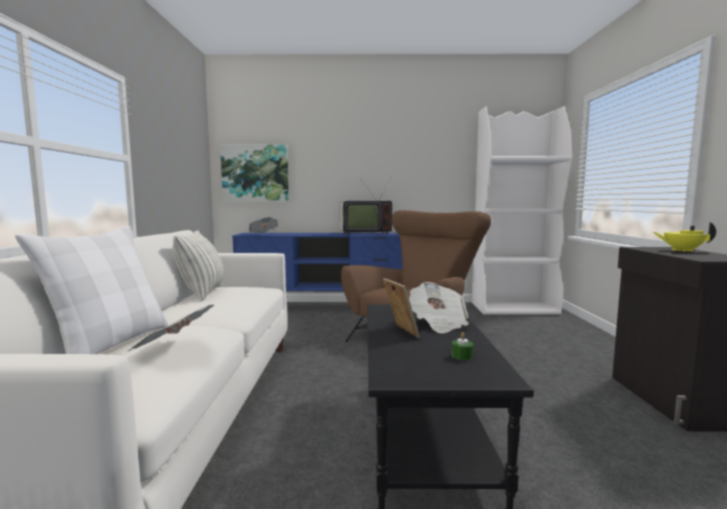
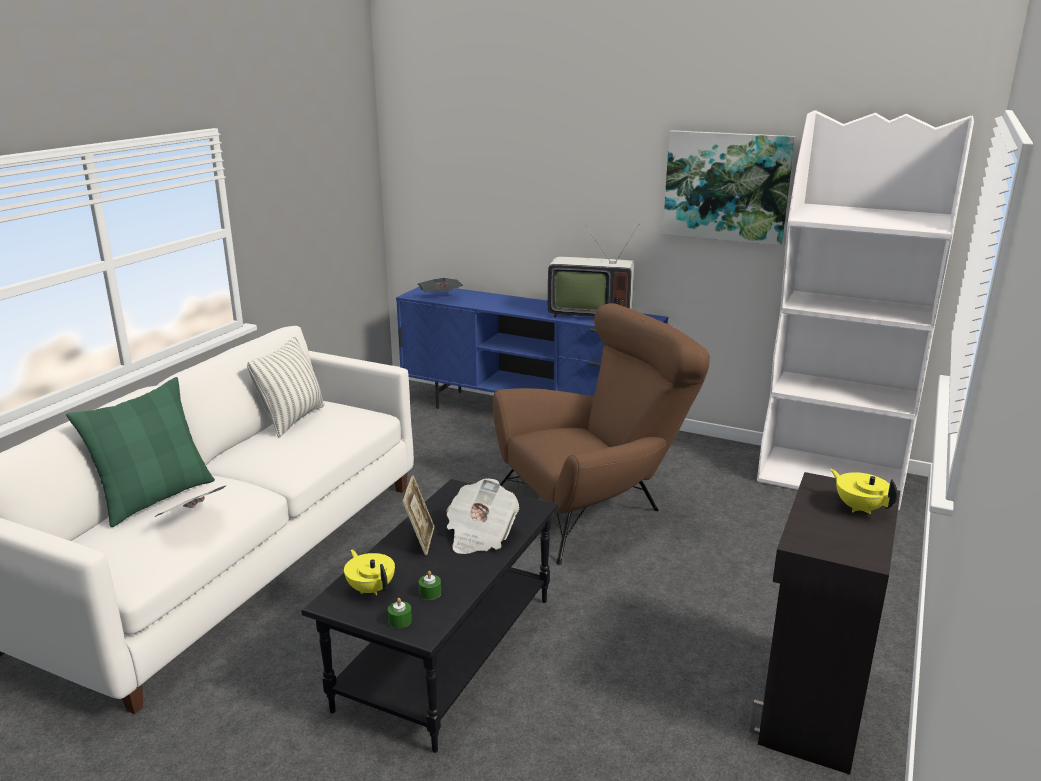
camera: 25 degrees right, 15 degrees up
white pillow [15,225,168,354] -> green pillow [66,377,215,527]
picture [220,144,289,202] -> picture moved to [663,130,795,245]
none -> yellow teapot [344,550,395,595]
none -> green candle [388,598,412,628]

